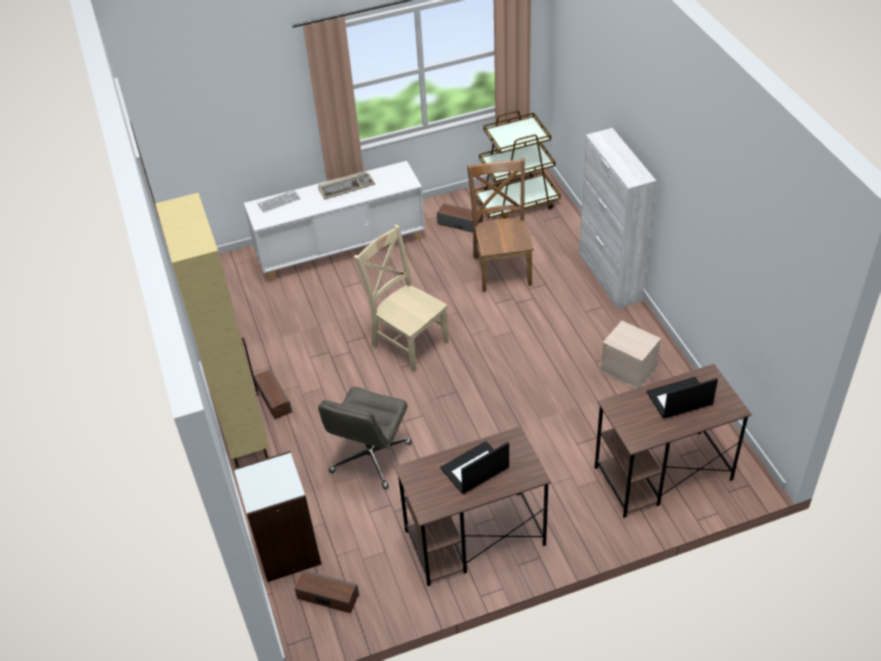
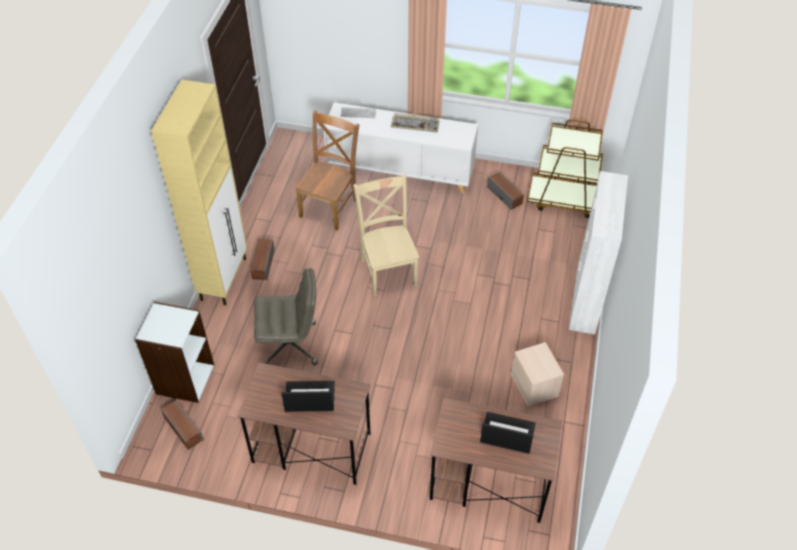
camera: 30 degrees right, 5 degrees up
grey office chair [318,387,412,489] -> grey office chair turned 150 degrees counterclockwise [254,268,318,365]
brown chair [467,158,534,292] -> brown chair moved to [295,110,359,230]

